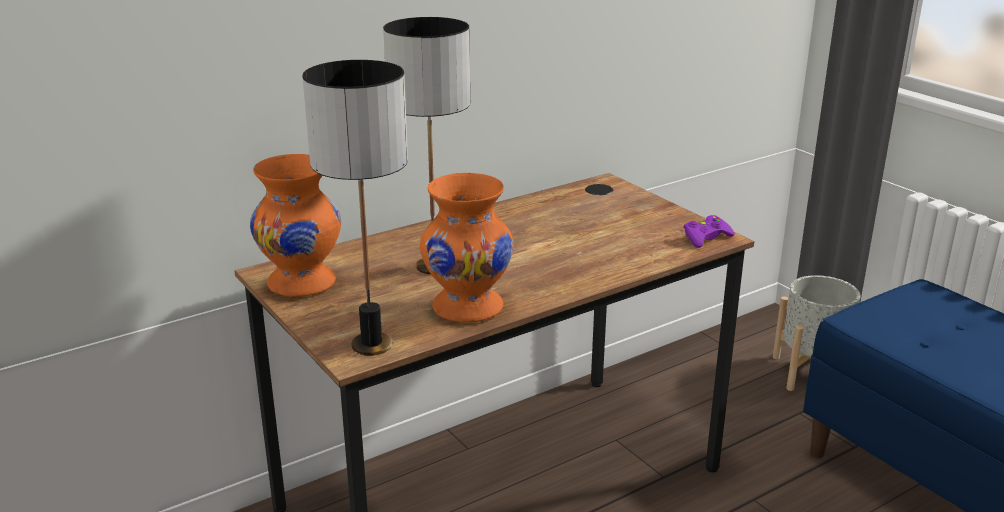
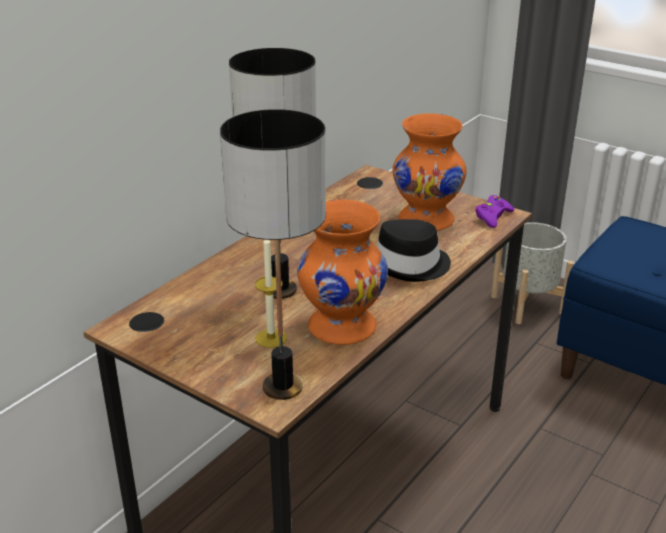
camera: 20 degrees left, 5 degrees up
orange vase [250,154,341,297] -> orange vase moved to [393,113,466,231]
none -> candle [255,240,287,348]
none -> black hat [377,219,451,282]

